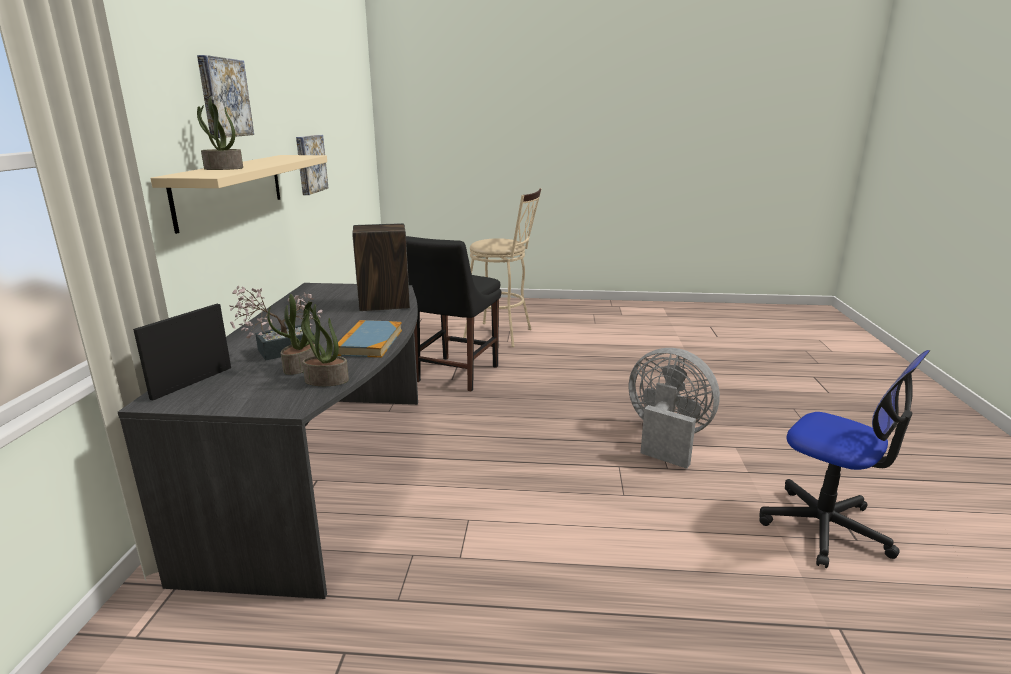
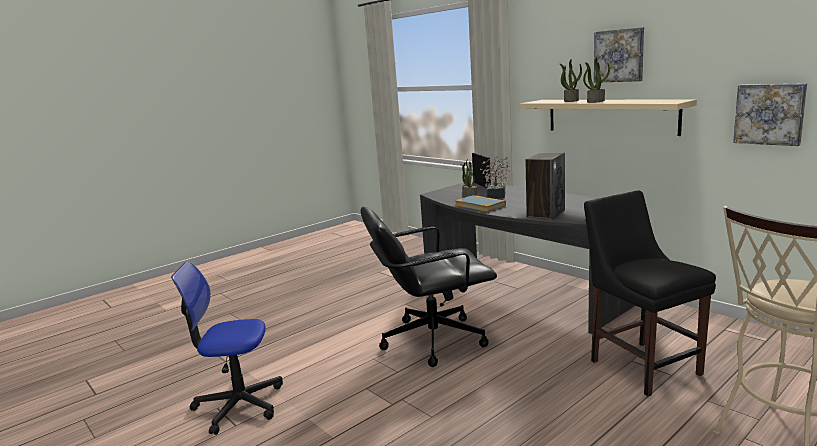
camera: 135 degrees right, 5 degrees down
potted plant [301,304,349,386] -> potted plant moved to [583,58,610,103]
grey fan [629,348,720,469] -> none
none -> black office chair [361,207,497,367]

